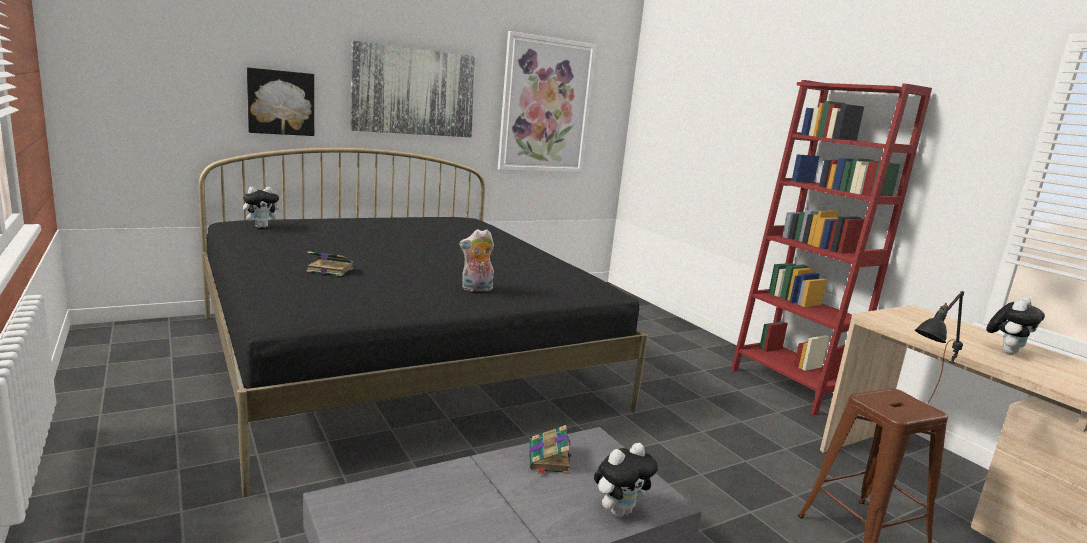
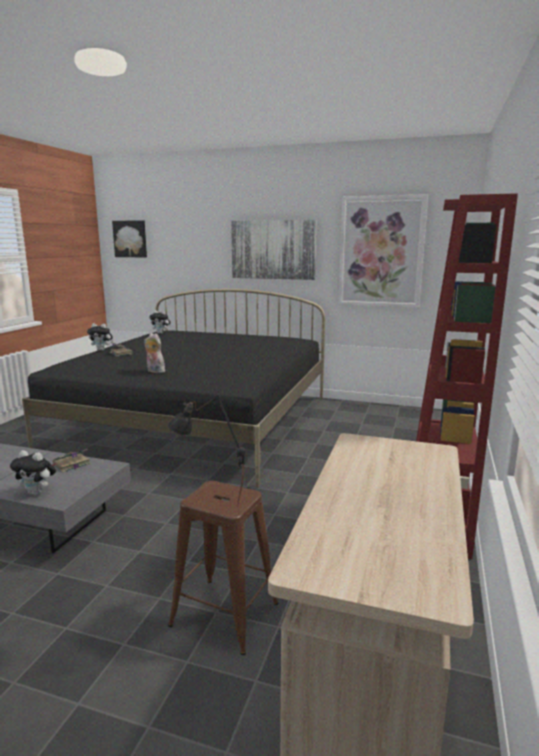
camera: 50 degrees right, 0 degrees up
picture [247,67,314,136] -> picture moved to [112,220,147,257]
plush toy [986,297,1045,354] -> plush toy moved to [87,323,113,351]

